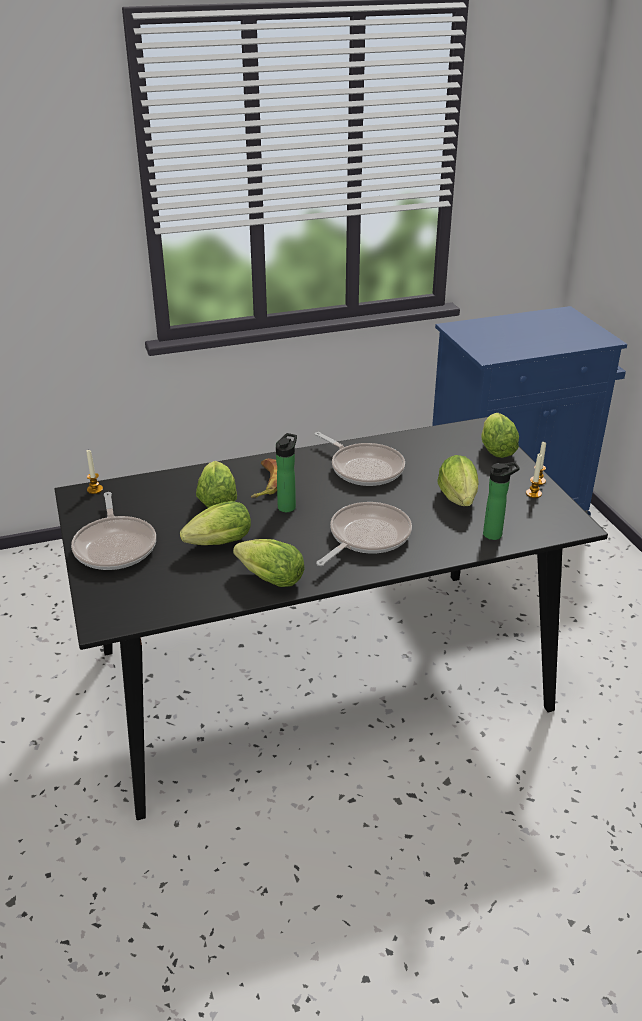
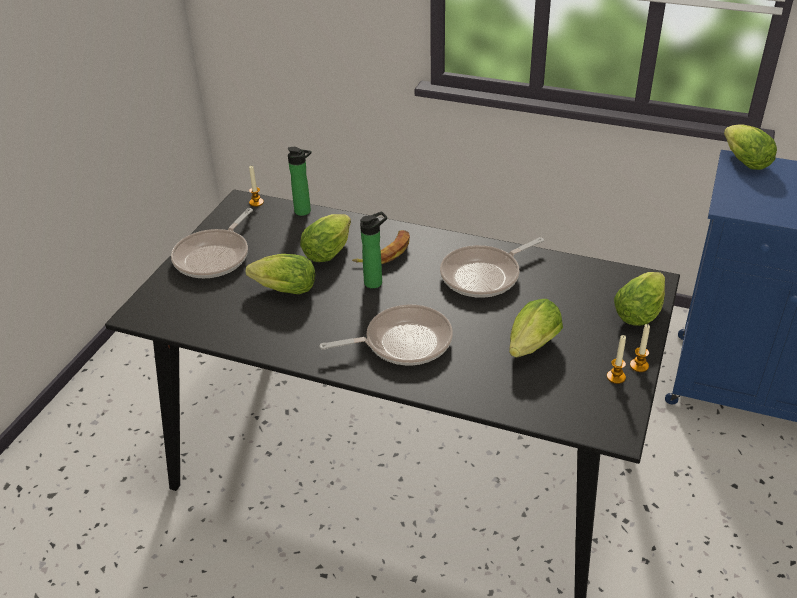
camera: 40 degrees right, 5 degrees up
lettuce [233,539,305,587] -> lettuce moved to [724,124,777,170]
frying pan [314,432,405,486] -> frying pan turned 60 degrees clockwise [440,237,544,298]
bottle [483,462,520,540] -> bottle moved to [288,147,312,216]

